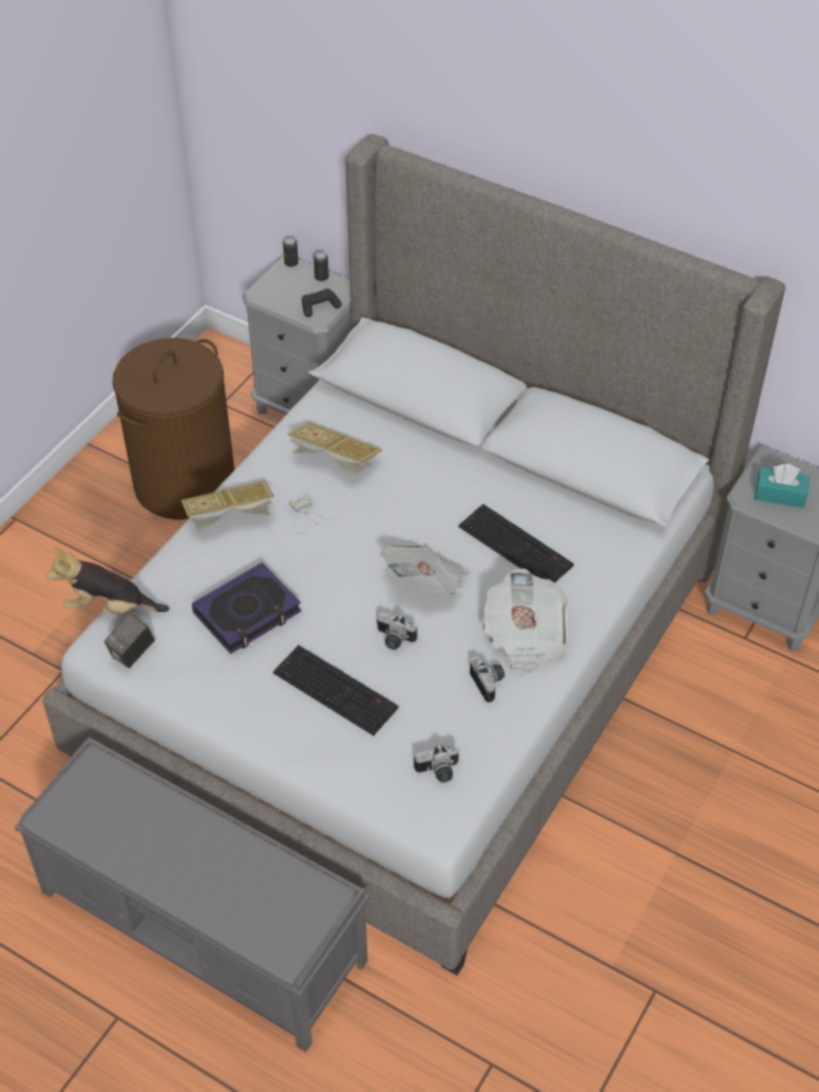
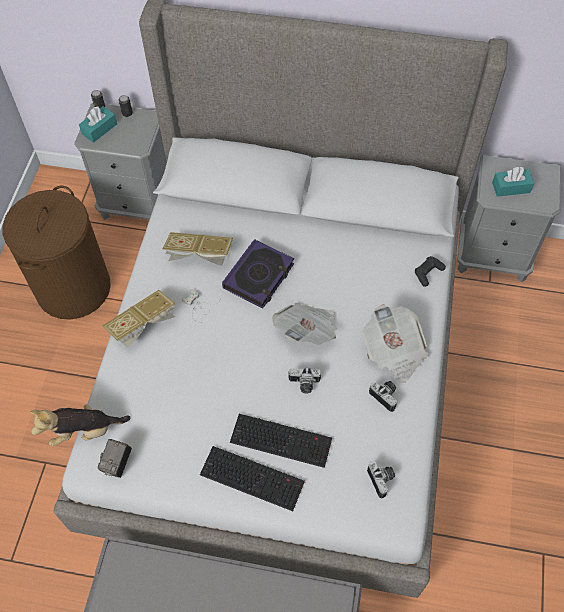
camera: 20 degrees left, 10 degrees up
book [192,563,301,654] -> book moved to [222,239,294,309]
black game controller [302,288,342,317] -> black game controller moved to [415,256,446,287]
camera [414,744,459,783] -> camera turned 75 degrees counterclockwise [367,461,395,499]
keyboard [459,504,574,583] -> keyboard moved to [200,446,305,511]
none -> turquoise tissue box [79,106,117,143]

